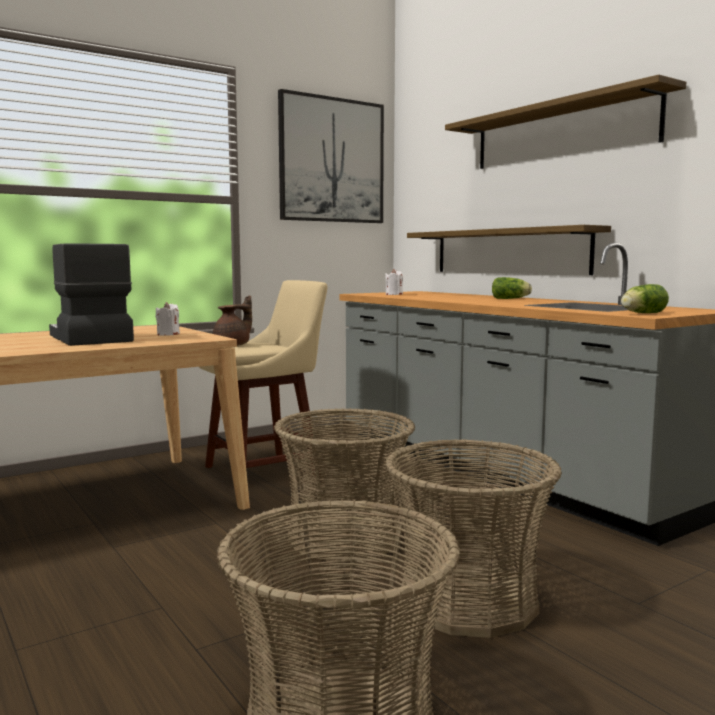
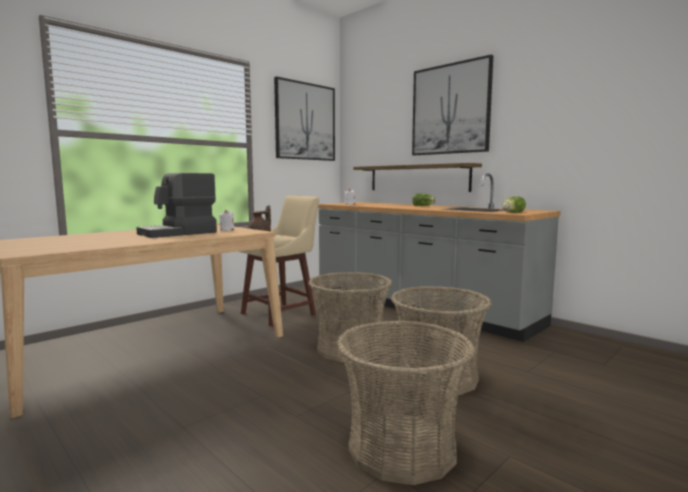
camera: 10 degrees left, 0 degrees up
coffee machine [49,243,134,346] -> coffee machine turned 90 degrees counterclockwise [136,173,217,238]
shelf [445,75,686,169] -> picture [412,55,493,155]

